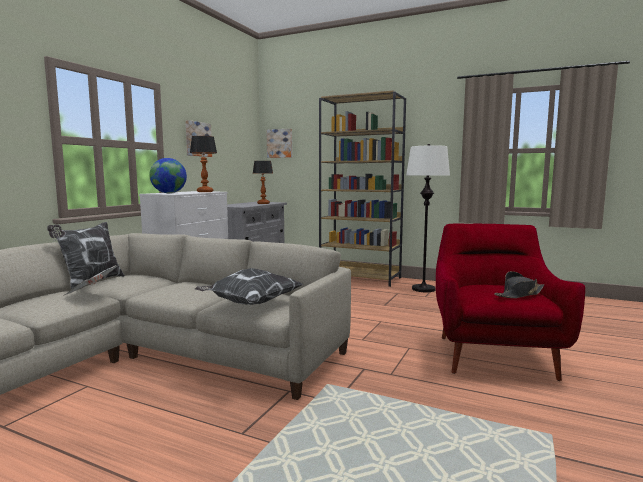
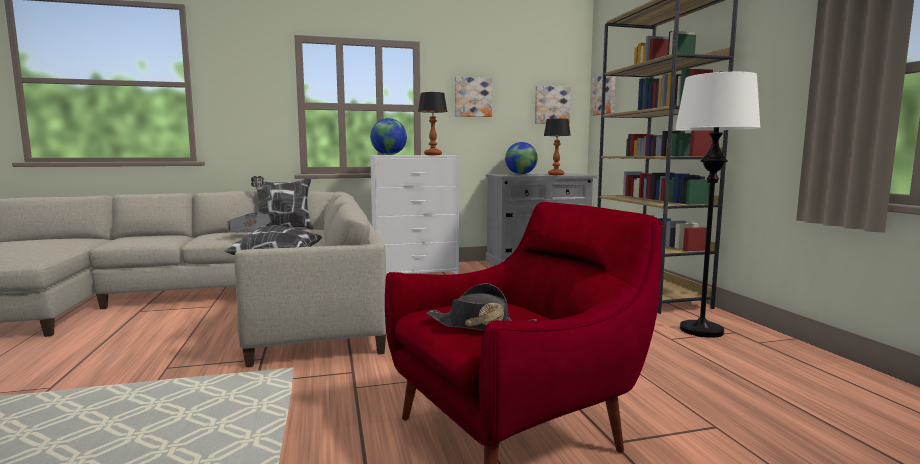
camera: 50 degrees right, 0 degrees up
none -> globe [505,142,538,174]
none -> picture [535,86,571,124]

